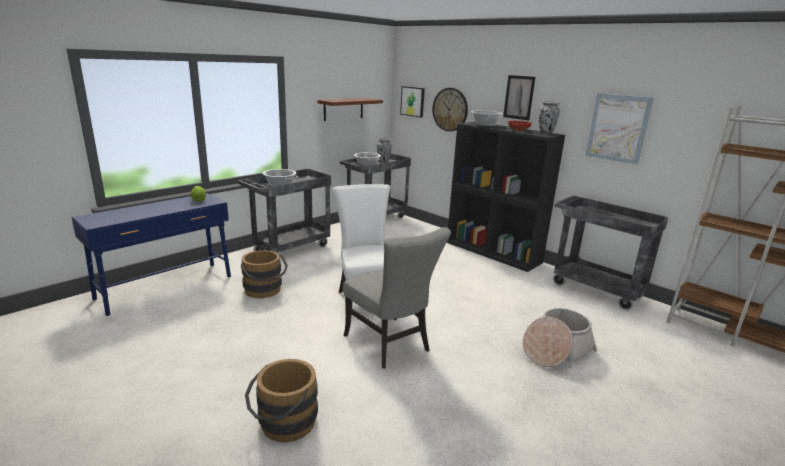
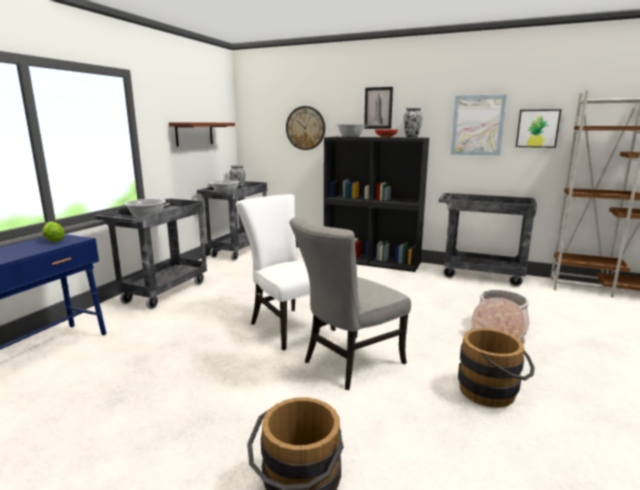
camera: 20 degrees left, 5 degrees down
brown bucket [241,250,288,298] -> brown bucket moved to [458,328,535,408]
grey chair [343,227,451,369] -> grey chair turned 105 degrees clockwise [289,217,411,390]
picture [400,86,425,118] -> picture moved to [516,109,562,148]

